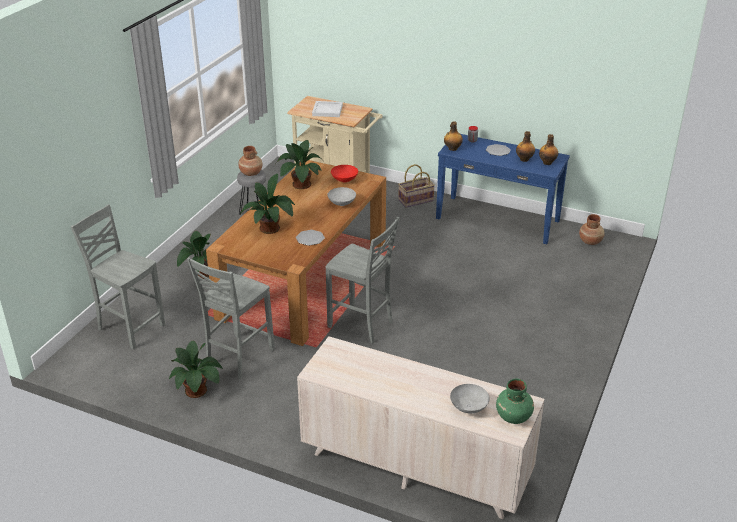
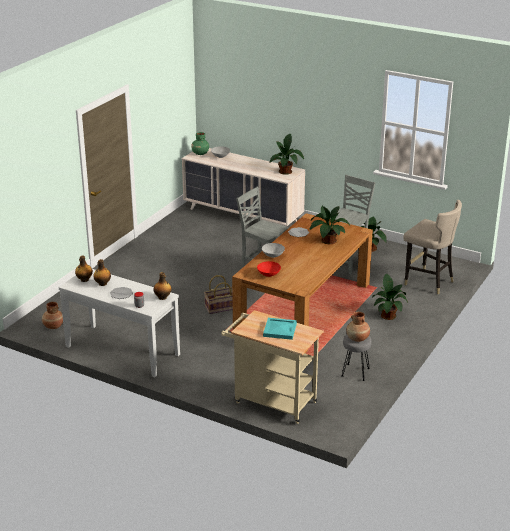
camera: 175 degrees left, 5 degrees down
grey chair [71,204,165,349] -> beige stool [404,200,462,294]
potted plant [276,140,322,189] -> potted plant moved to [269,134,304,175]
white tray [312,101,343,117] -> turquoise tray [263,318,297,340]
basket [398,164,435,208] -> basket moved to [204,275,233,314]
blue console table [436,134,570,244] -> white console table [59,269,180,377]

